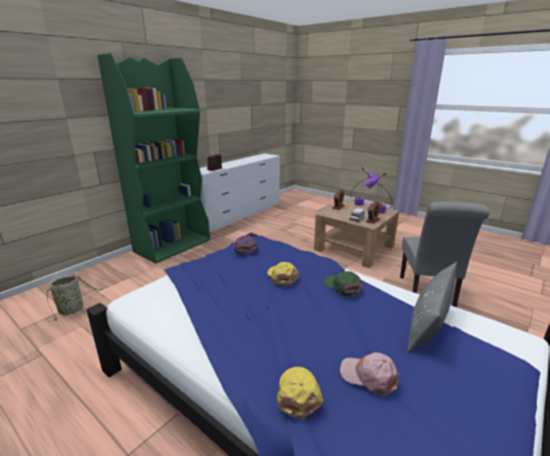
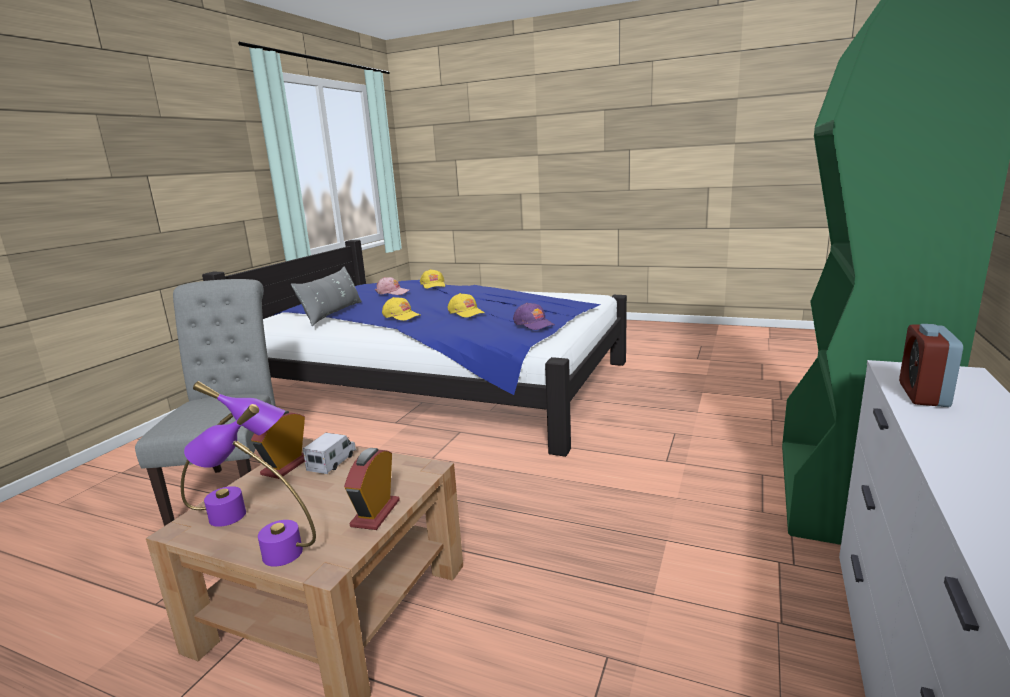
camera: 165 degrees right, 5 degrees down
basket [46,276,102,321] -> none
green cap [324,271,362,296] -> yellow cap [382,297,421,321]

